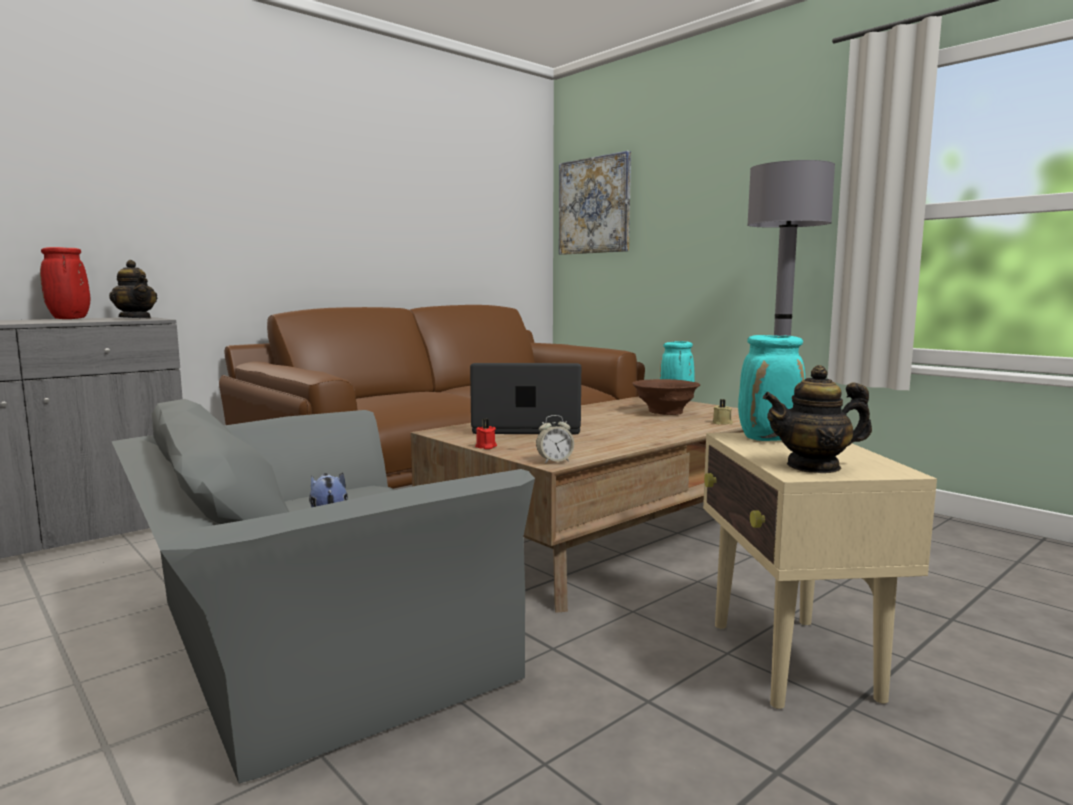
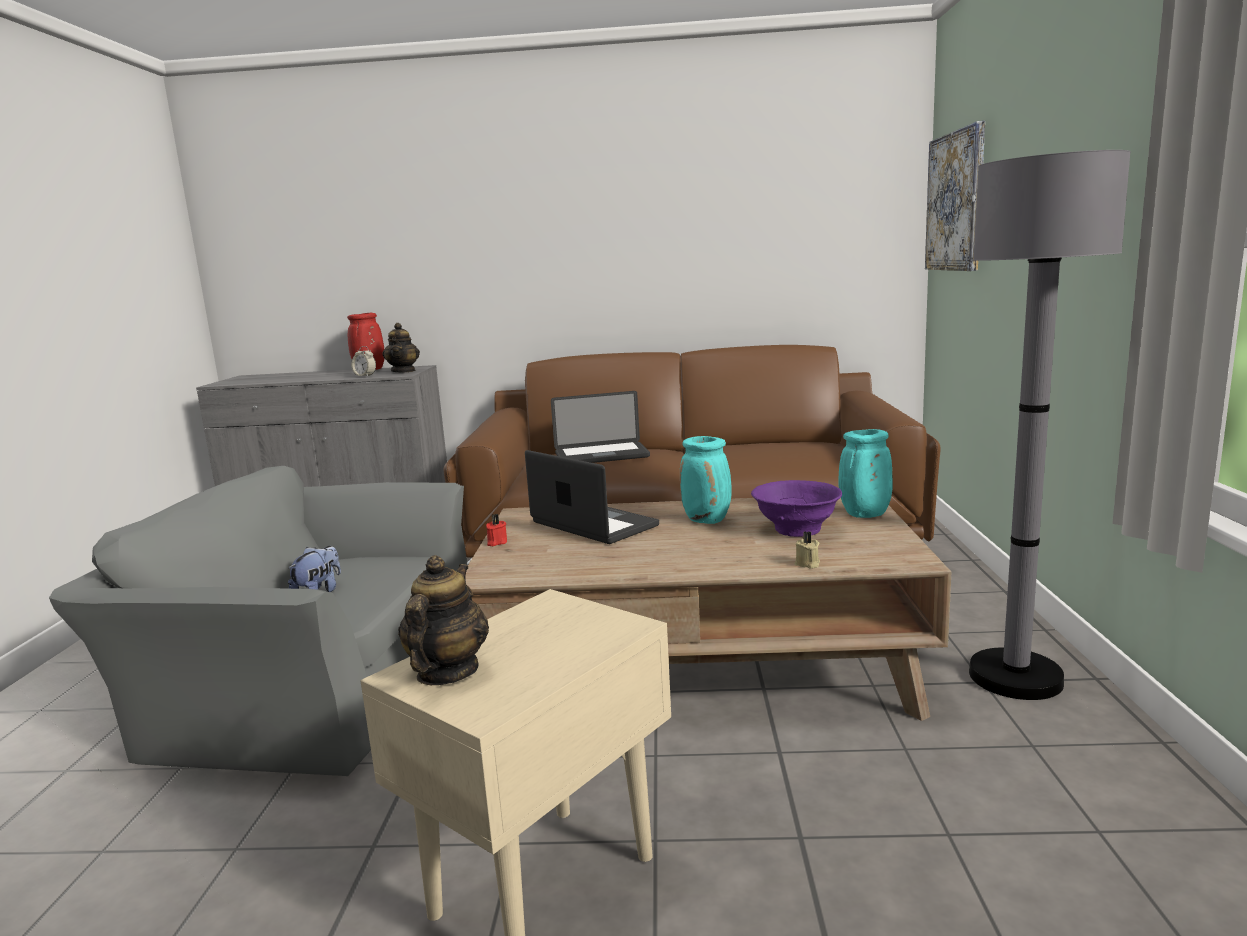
camera: 45 degrees right, 5 degrees up
alarm clock [536,415,574,464] -> alarm clock moved to [351,346,376,377]
brown bowl [632,379,700,415] -> purple bowl [751,480,842,537]
turquoise vase [738,335,805,441] -> turquoise vase moved to [680,436,732,524]
teapot [763,365,872,473] -> teapot turned 60 degrees clockwise [398,555,489,685]
none -> laptop [551,391,650,463]

